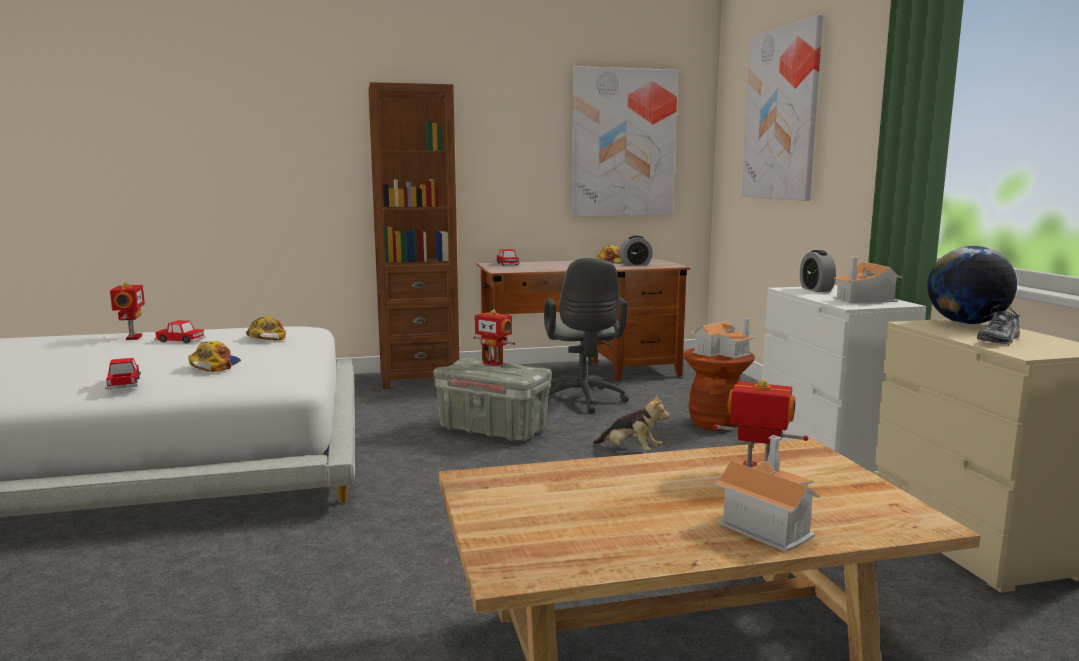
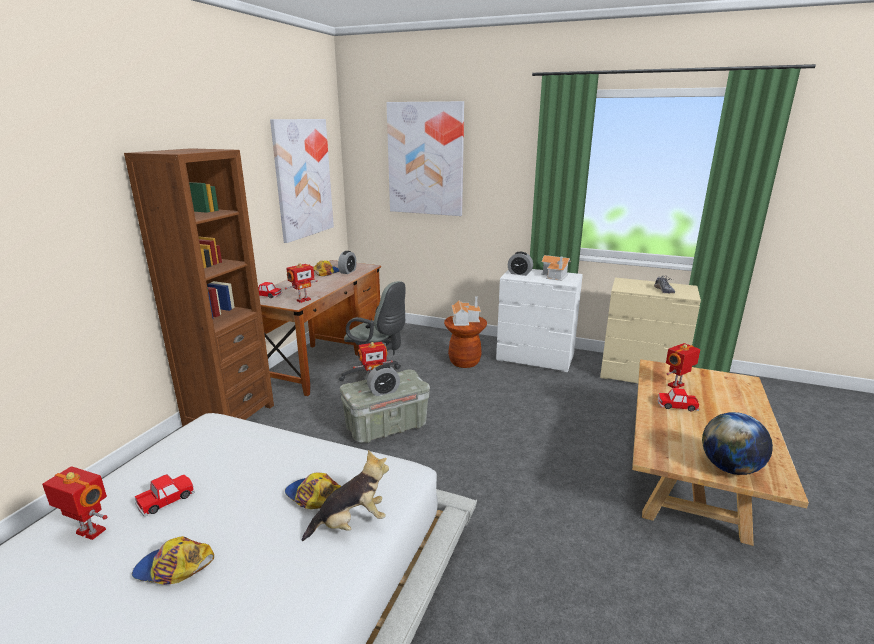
camera: 55 degrees left, 10 degrees up
toy car [105,358,141,389] -> toy car moved to [658,388,699,411]
cap [246,316,286,340] -> cap moved to [132,536,214,585]
plush toy [593,394,670,451] -> plush toy moved to [301,450,389,541]
toy house [715,435,820,552] -> none
globe [927,246,1017,324] -> globe moved to [702,412,773,475]
none -> toy robot [285,263,318,303]
none -> alarm clock [367,365,400,396]

